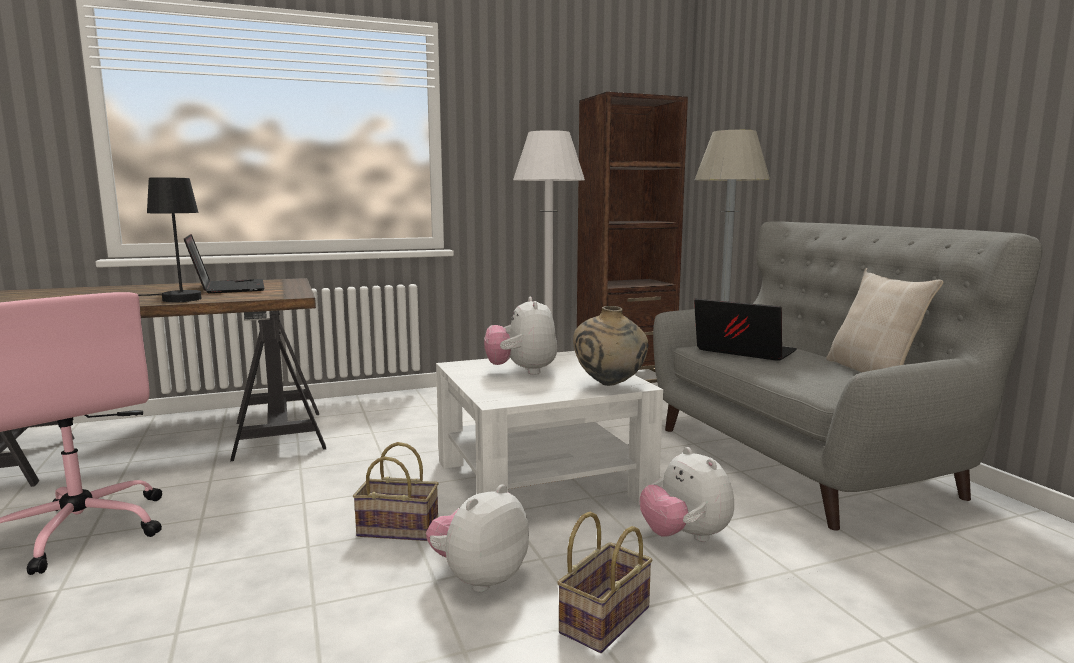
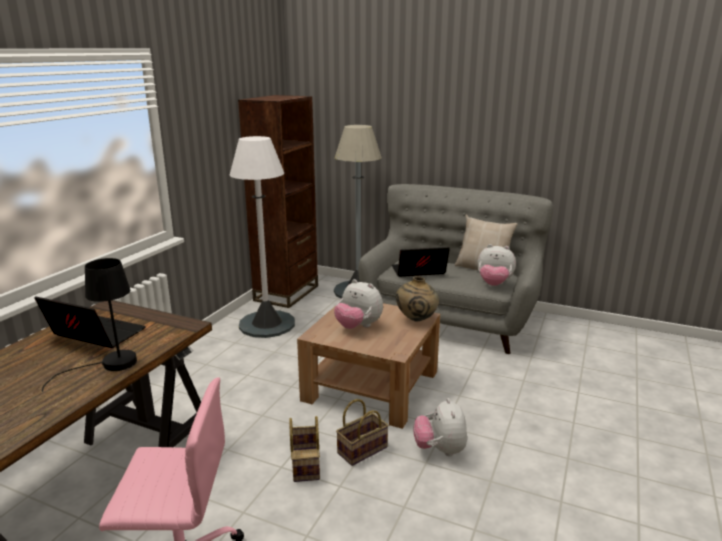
camera: 45 degrees left, 10 degrees up
white coffee table [436,351,663,506] -> brown coffee table [297,303,440,429]
basket [557,512,653,653] -> basket moved to [289,416,320,482]
plush toy [640,447,734,542] -> plush toy moved to [478,244,516,286]

